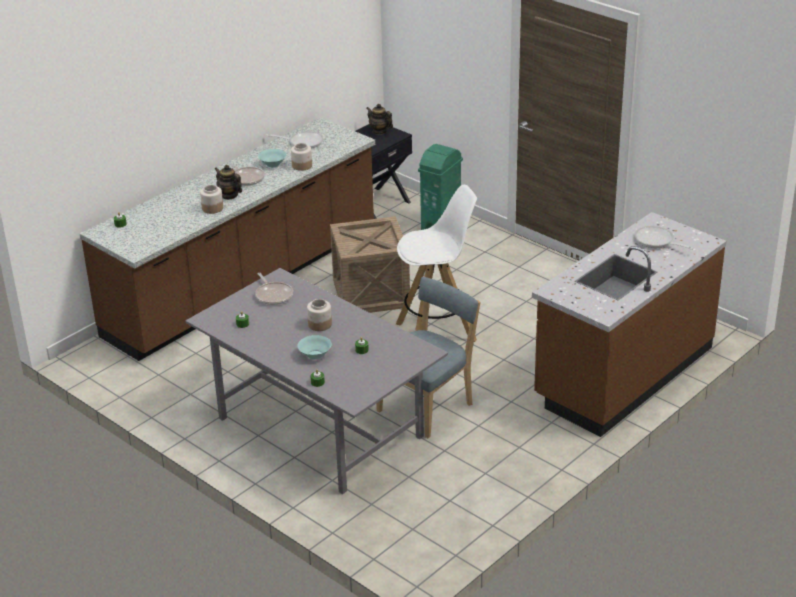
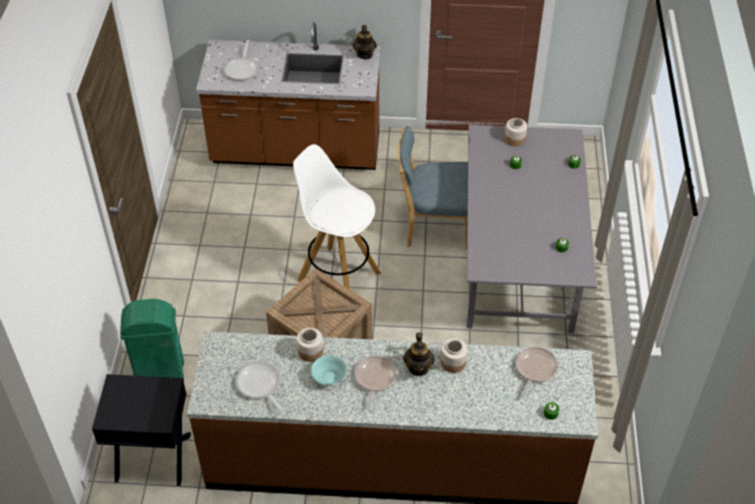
camera: 130 degrees left, 15 degrees up
frying pan [255,273,293,305] -> frying pan moved to [516,347,558,398]
turquoise bowl [297,335,332,360] -> none
jar [307,299,332,331] -> jar moved to [505,118,527,146]
teapot [366,104,393,135] -> teapot moved to [353,25,377,60]

